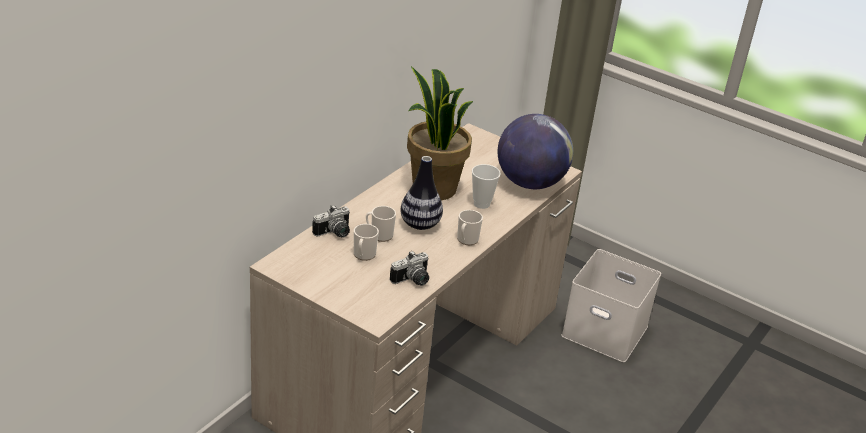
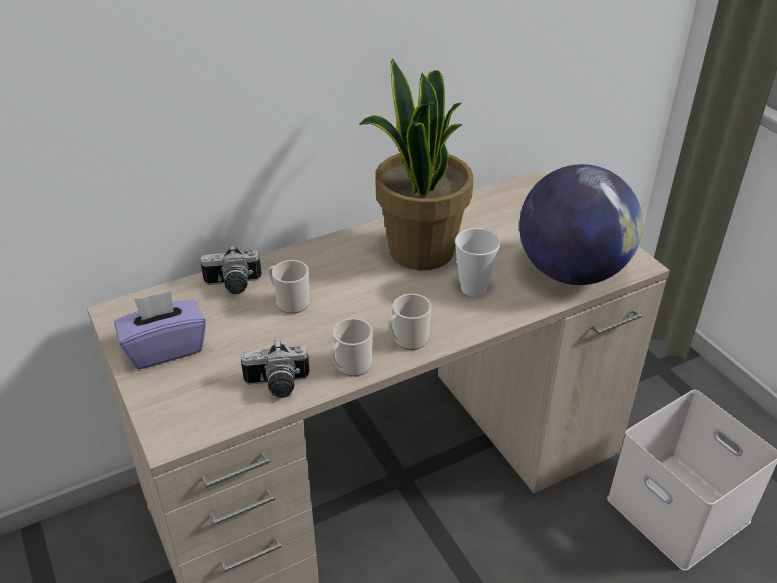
camera: 30 degrees right, 5 degrees up
mug [354,224,379,261] -> mug moved to [331,318,373,377]
vase [400,156,443,230] -> none
none -> purple tissue box [114,291,206,370]

